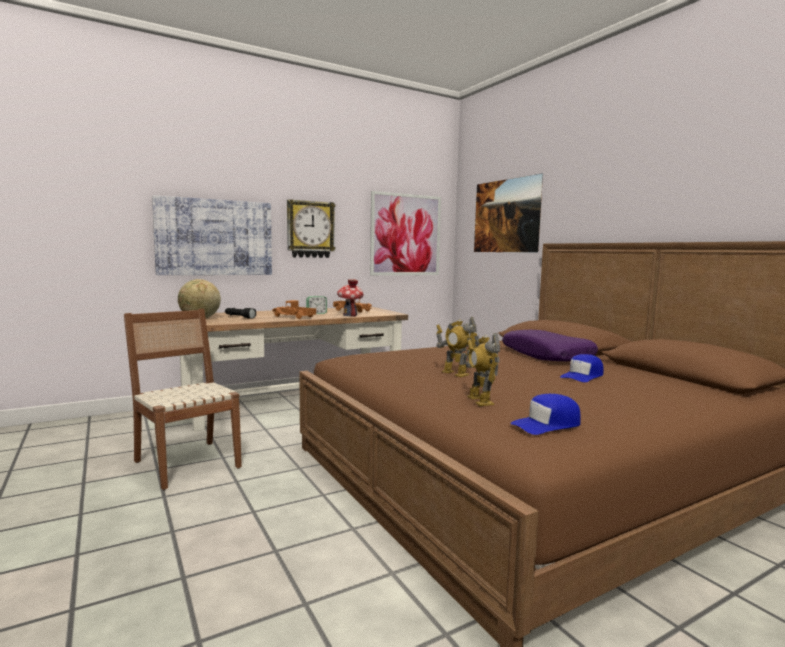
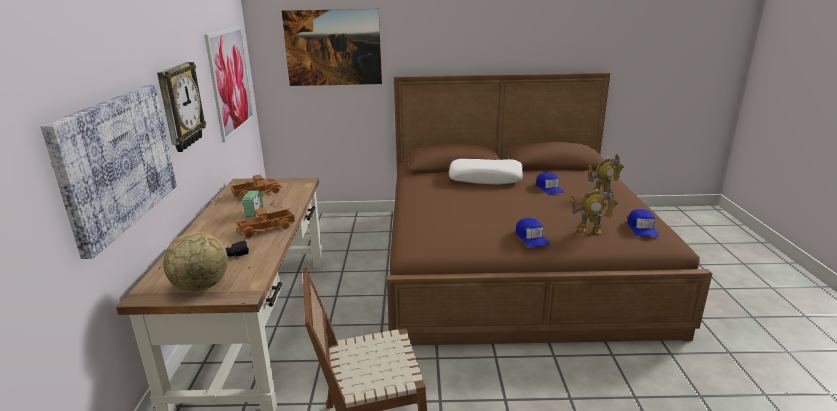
camera: 60 degrees left, 15 degrees up
toy house [337,279,363,317] -> none
toy robot [436,317,479,377] -> toy robot moved to [587,154,624,195]
purple pillow [502,330,598,361] -> white pillow [449,159,523,185]
none -> blue cap [516,218,550,247]

